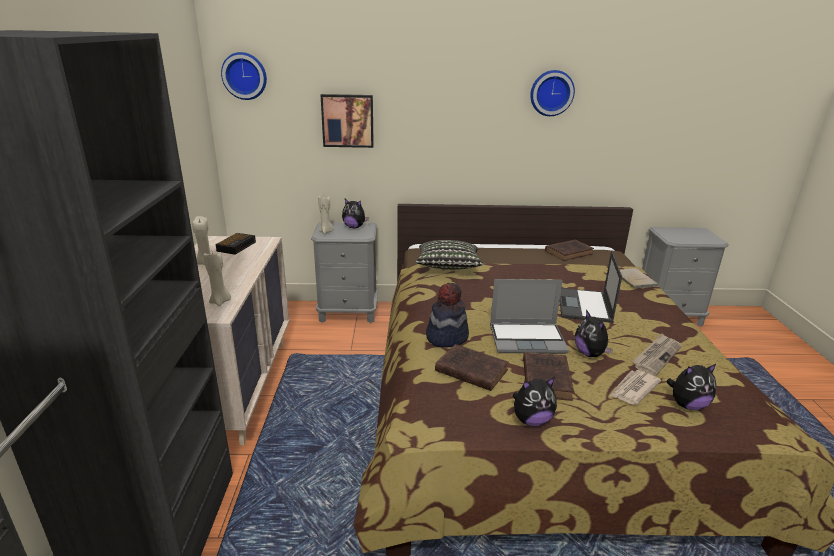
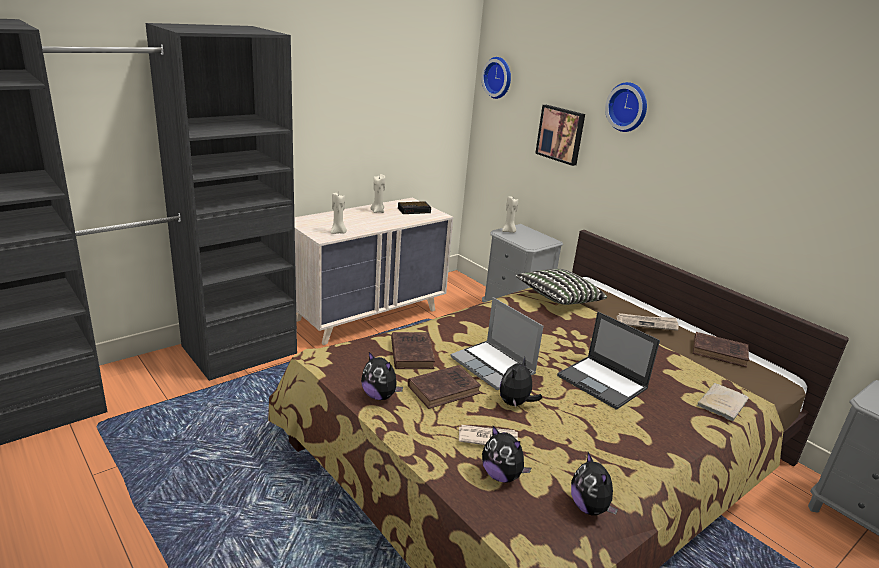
camera: 50 degrees right, 0 degrees up
plush toy [342,199,369,228] -> plush toy moved to [571,452,618,516]
hat [426,283,469,348] -> none
wall clock [530,70,575,116] -> wall clock moved to [605,82,647,132]
laptop [560,251,622,323] -> laptop turned 105 degrees counterclockwise [557,312,660,410]
newspaper [632,334,682,376] -> newspaper moved to [617,313,679,331]

